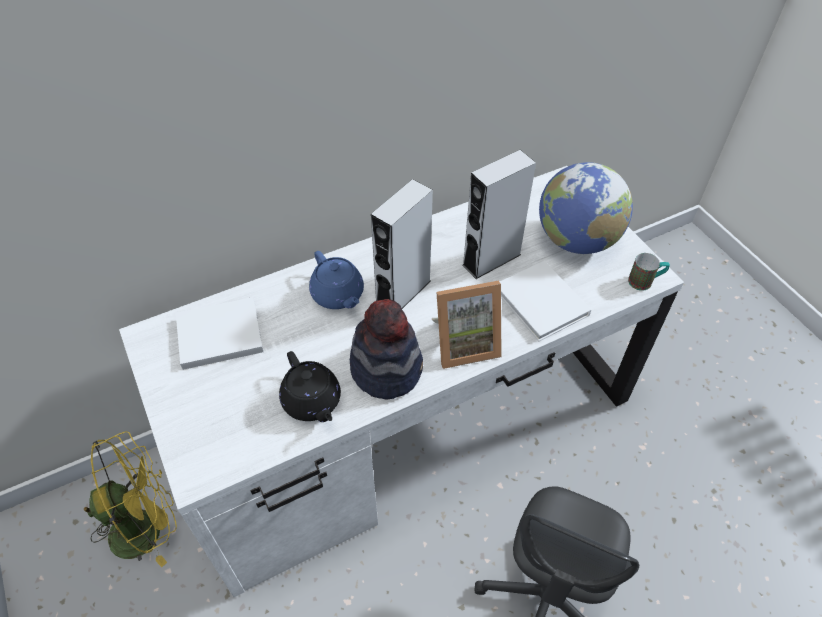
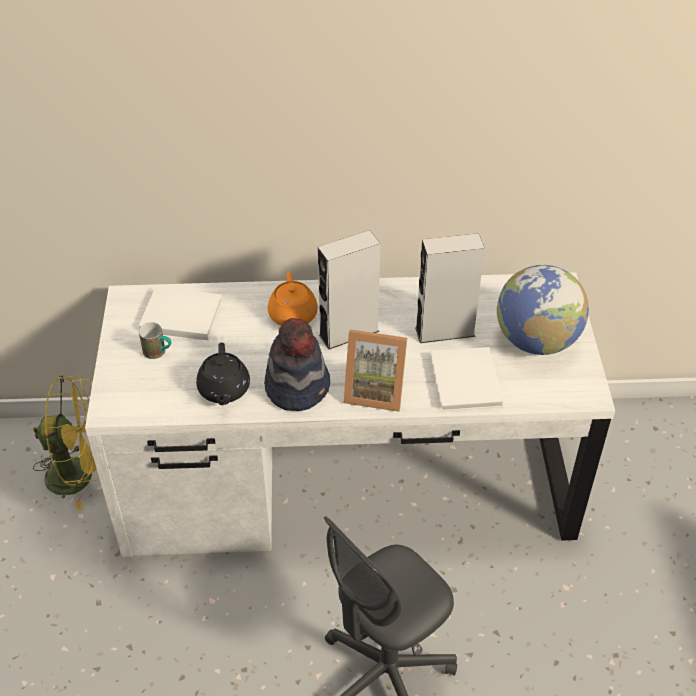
camera: 25 degrees right, 5 degrees down
blue teapot [309,251,364,309] -> orange teapot [268,273,318,326]
mug [628,253,670,291] -> mug moved to [139,323,171,359]

